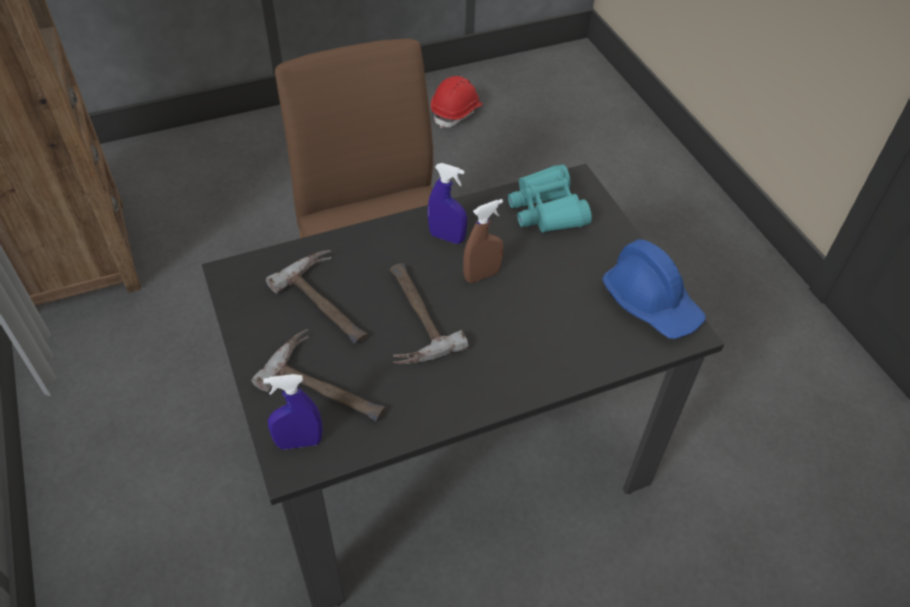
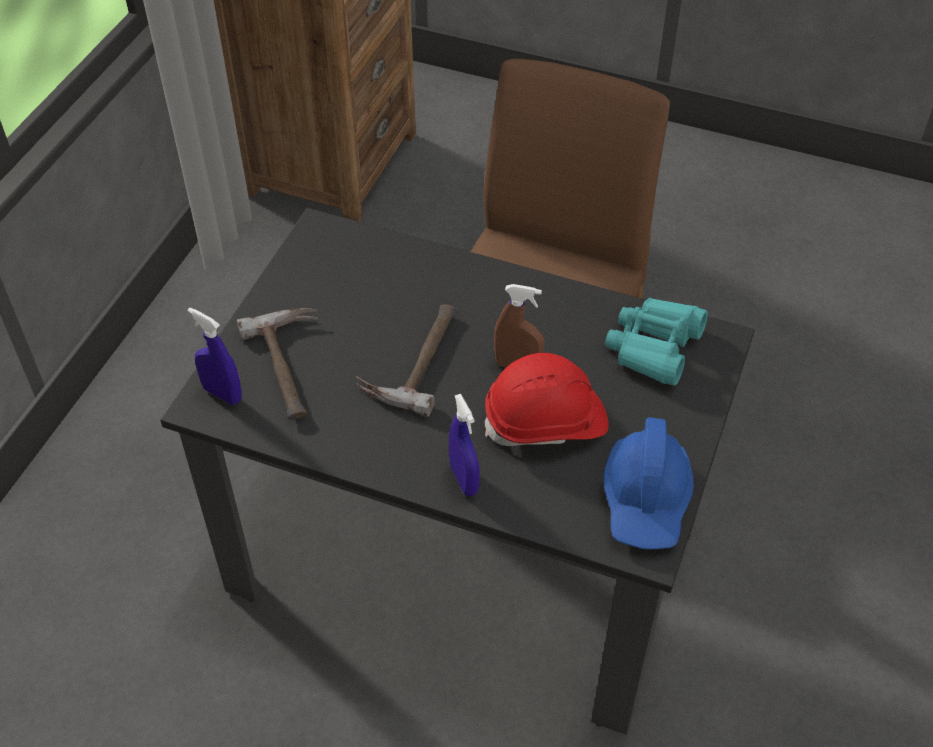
camera: 45 degrees right, 0 degrees up
hammer [266,250,368,344] -> none
blue spray bottle [428,163,467,244] -> blue spray bottle moved to [449,394,480,496]
red hard hat [431,76,482,128] -> red hard hat moved to [485,353,609,446]

